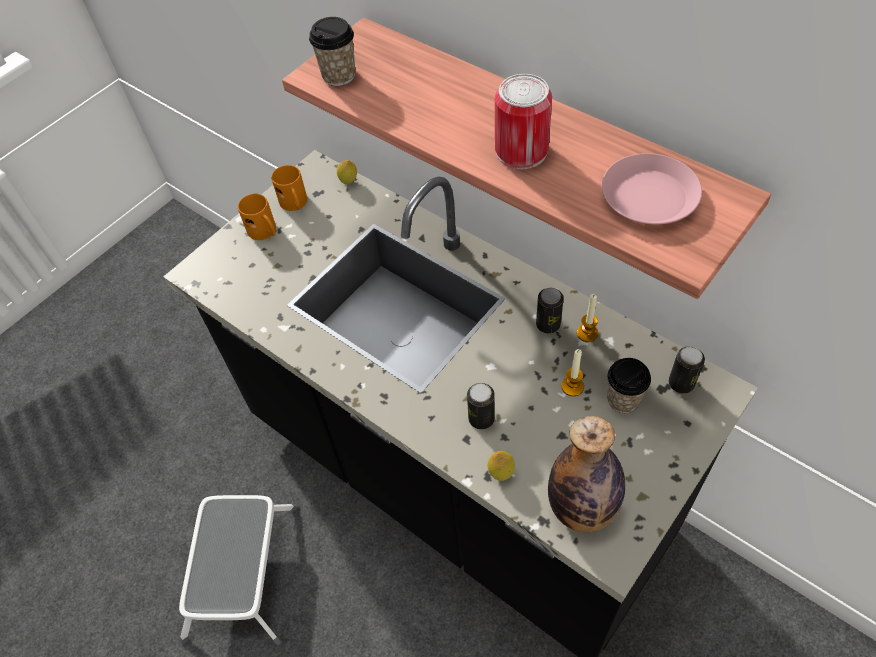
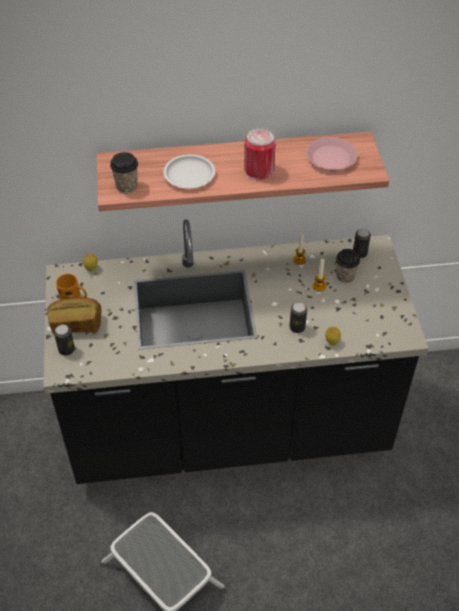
camera: 50 degrees left, 5 degrees down
orange mug [238,194,276,240] -> bread [47,298,102,335]
can [536,288,564,334] -> can moved to [54,325,75,356]
bottle [548,416,625,532] -> none
none -> white plate [163,154,215,189]

